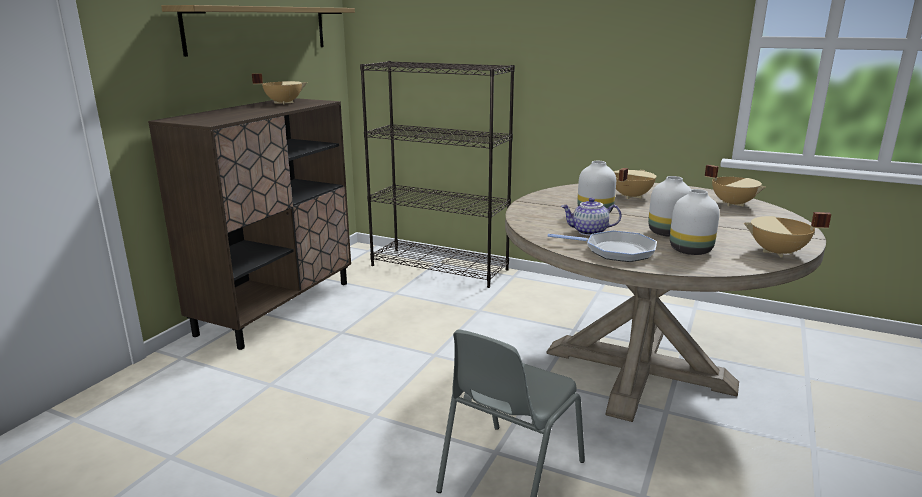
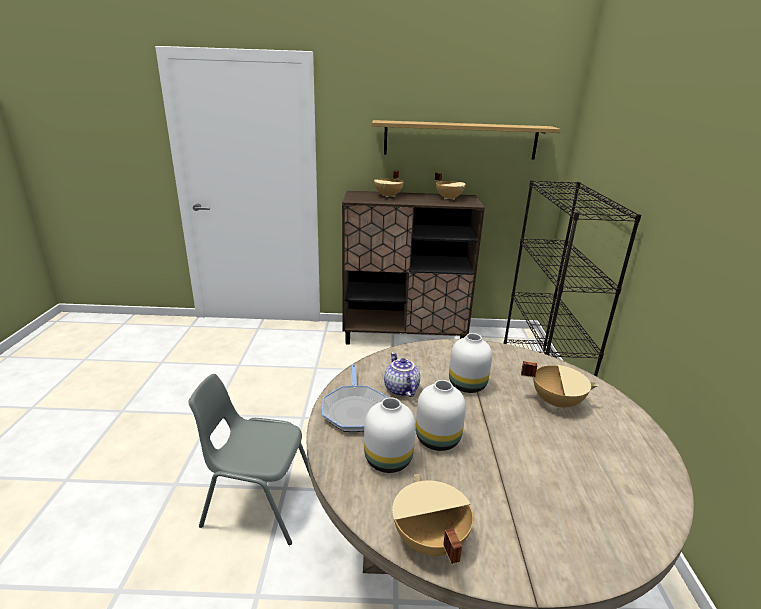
camera: 65 degrees right, 5 degrees up
beige cooking pot [704,165,766,206] -> beige cooking pot moved to [374,170,404,198]

